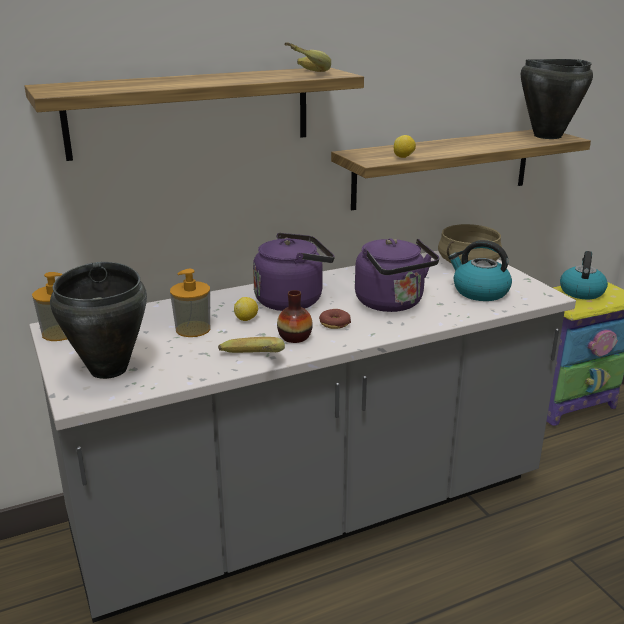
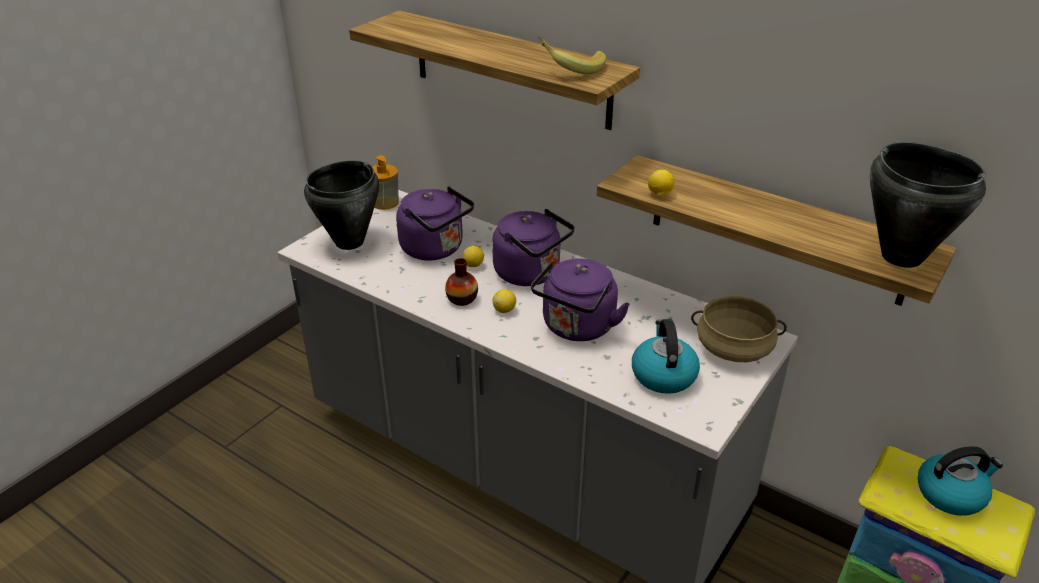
camera: 60 degrees right, 10 degrees up
soap dispenser [170,269,210,337] -> purple kettle [396,186,474,260]
banana [218,337,285,353] -> none
donut [319,309,351,329] -> lemon [493,289,516,313]

